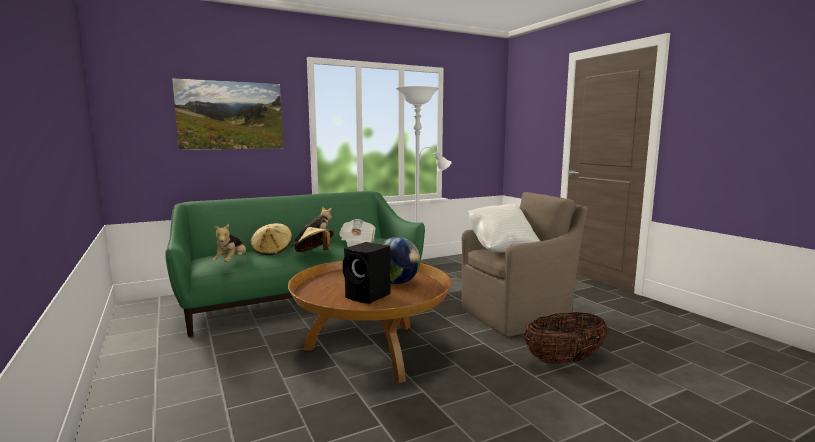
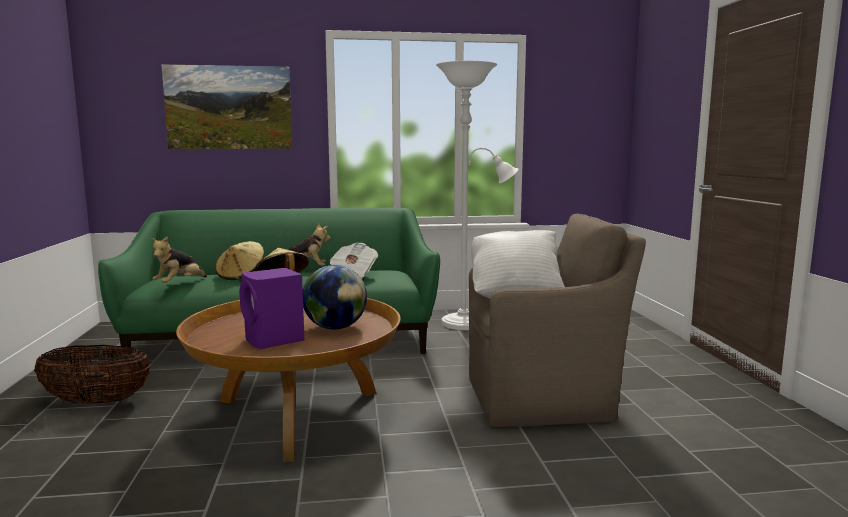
camera: 20 degrees right, 0 degrees up
black speaker [343,242,391,304] -> purple speaker [239,268,305,349]
basket [524,312,607,364] -> basket moved to [34,345,150,404]

